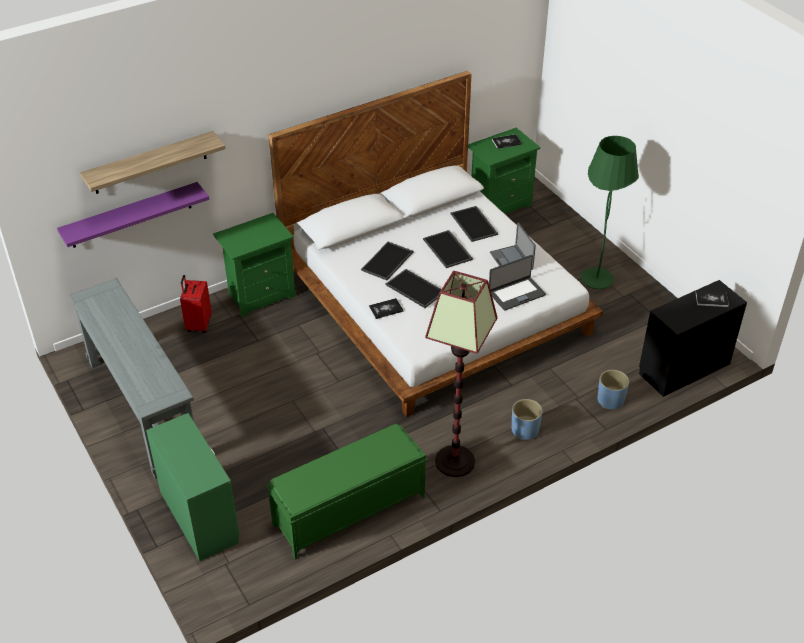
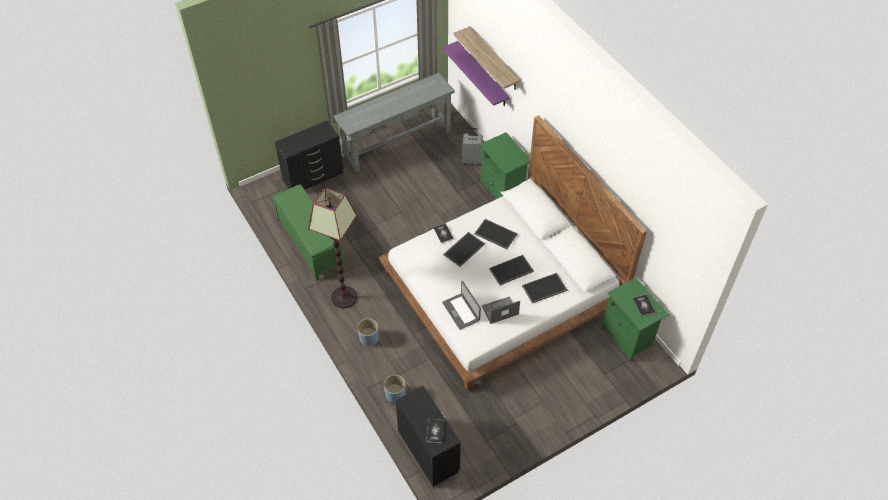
camera: 90 degrees right, 10 degrees up
green dresser [146,413,240,561] -> black dresser [275,121,343,189]
red suitcase [180,275,211,333] -> grey suitcase [462,128,483,166]
green floor lamp [581,136,639,289] -> none

